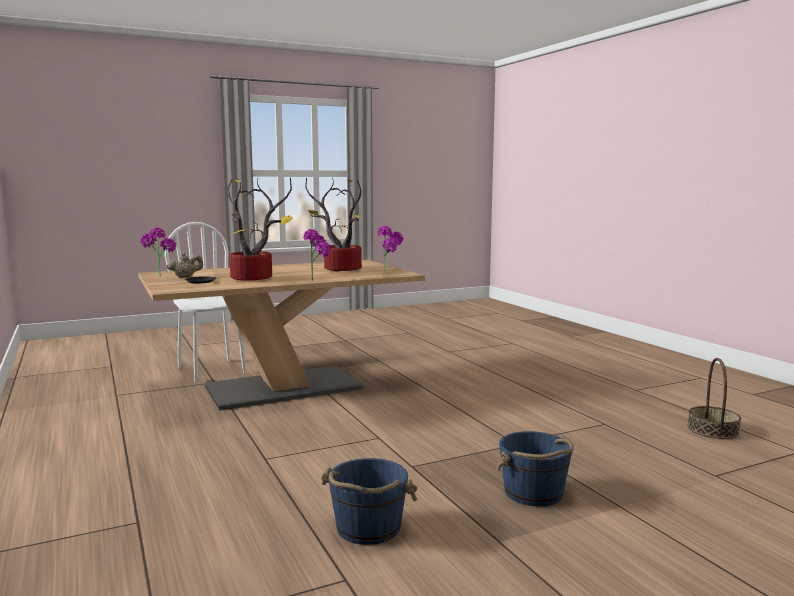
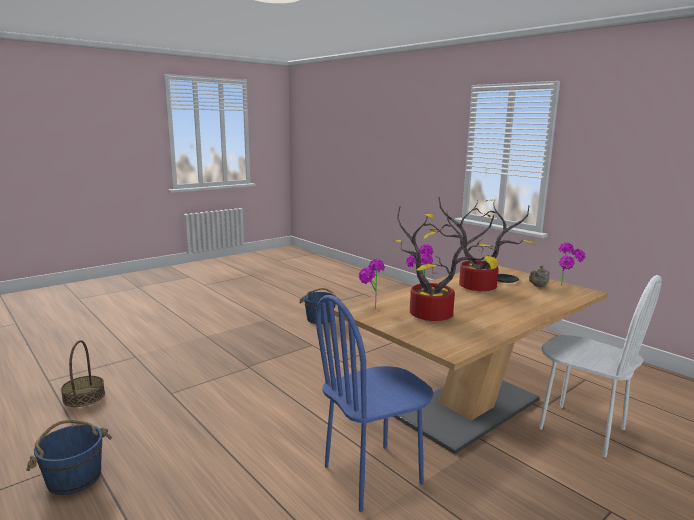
camera: 165 degrees right, 5 degrees up
blue bucket [496,431,574,506] -> blue bucket moved to [26,420,112,495]
none -> blue chair [316,295,434,512]

